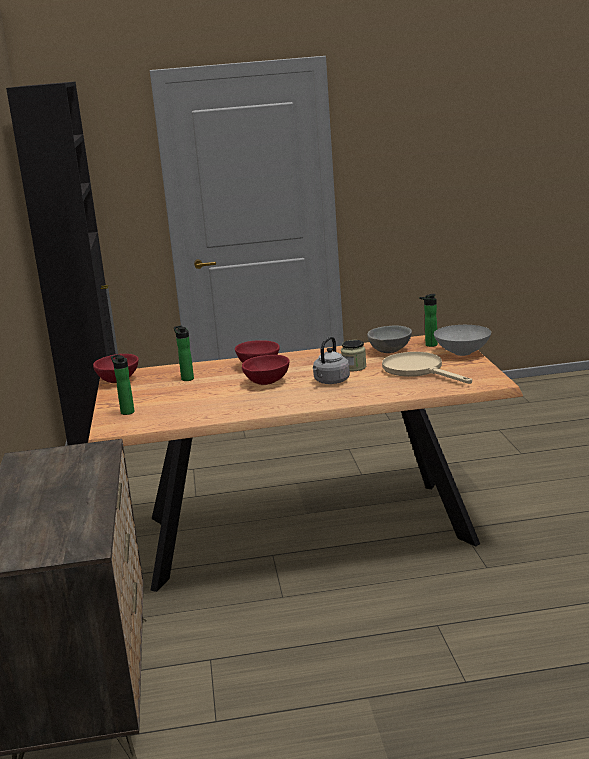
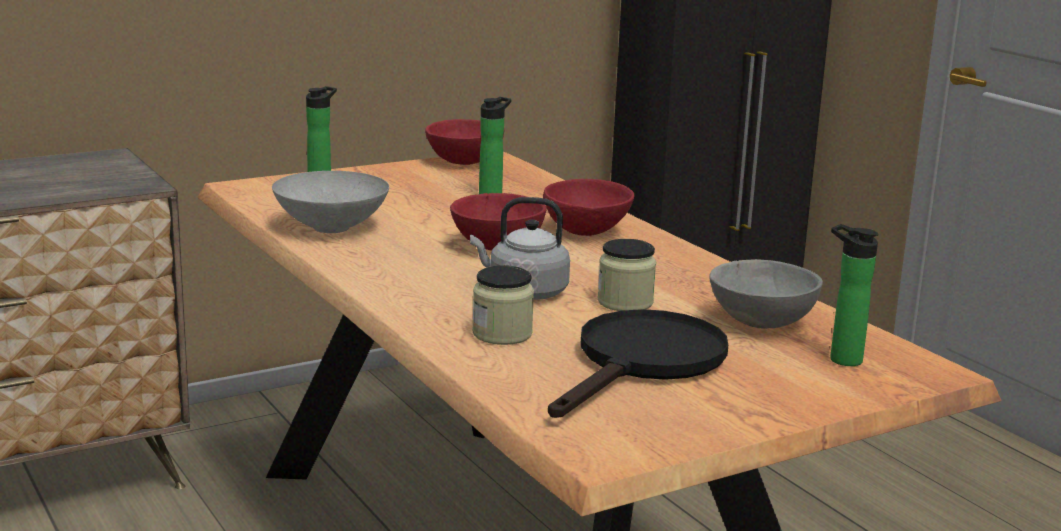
camera: 65 degrees right, 0 degrees up
beige frying pan [382,352,472,384] -> black frying pan [548,309,728,418]
grey bowl [434,325,491,356] -> grey bowl moved to [272,171,389,233]
none -> jar [472,265,534,345]

